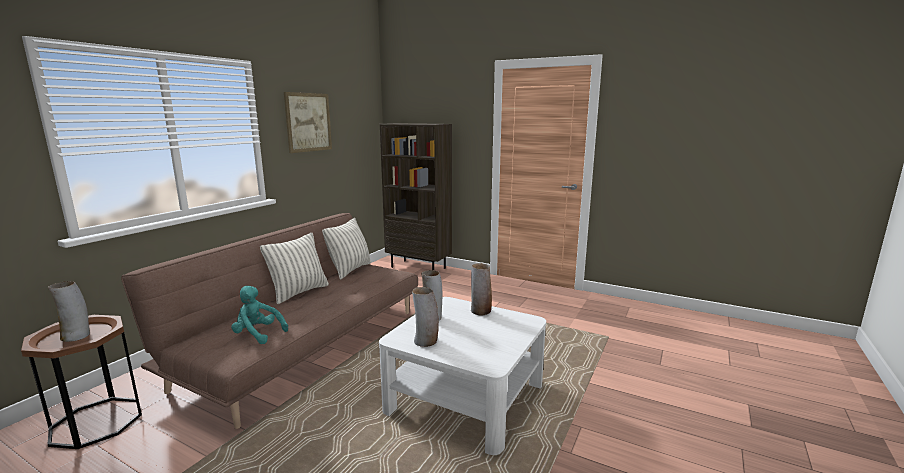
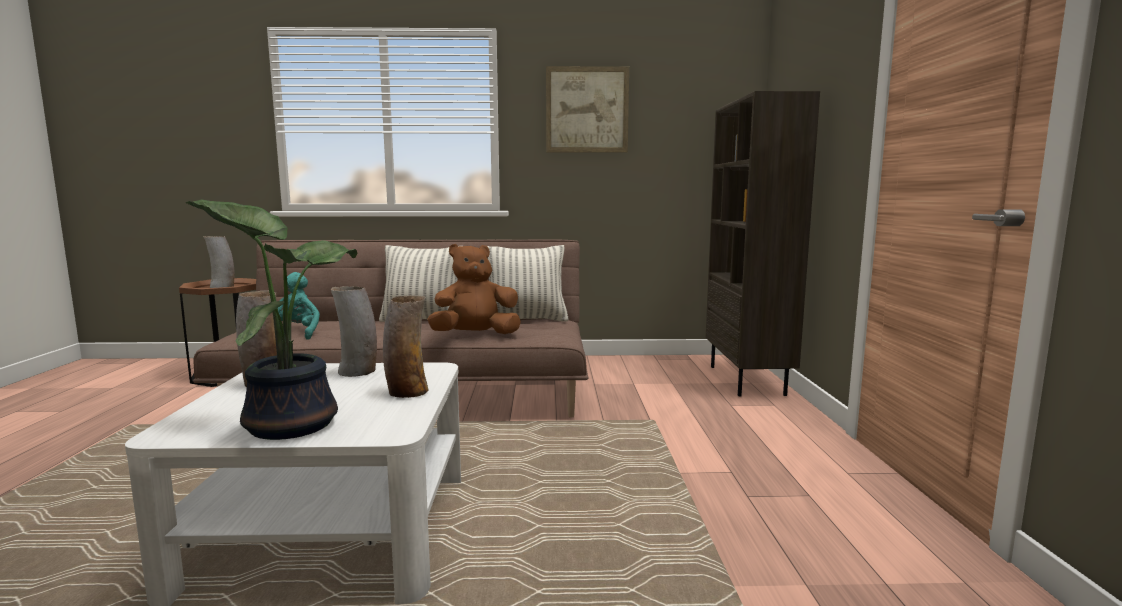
camera: 60 degrees right, 5 degrees down
none -> potted plant [185,200,358,440]
none -> brown plush toy [427,244,521,334]

